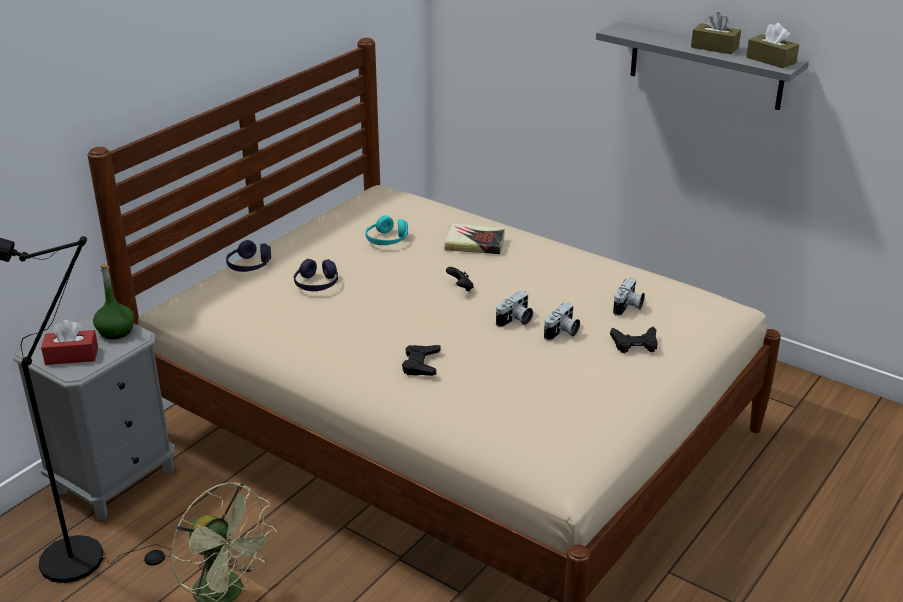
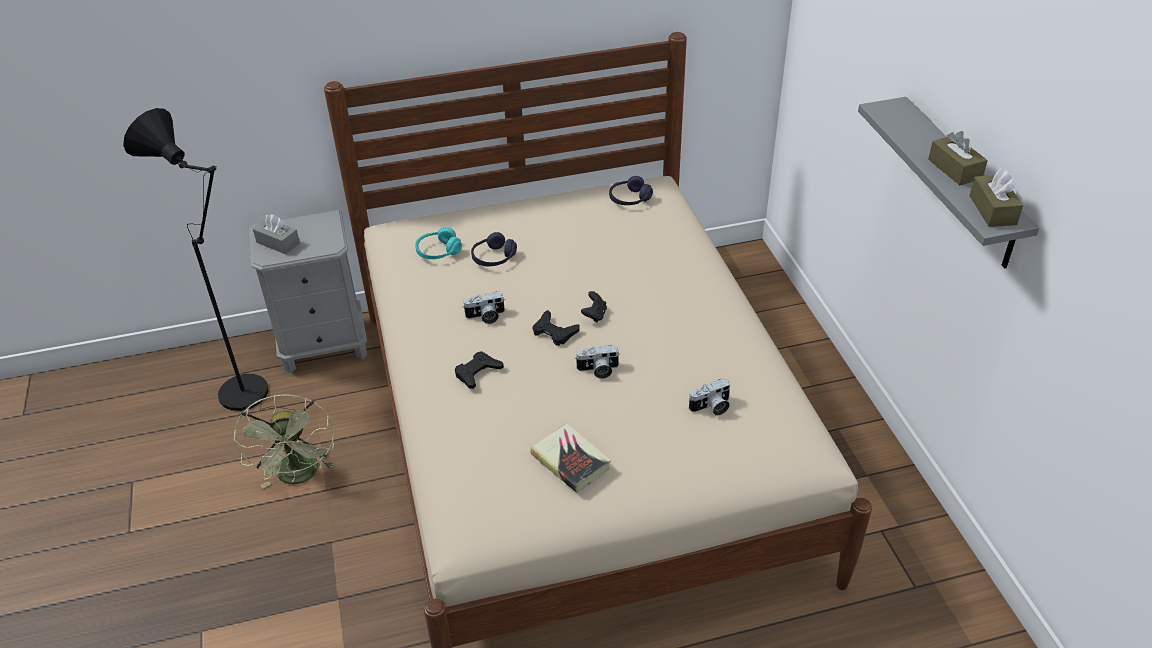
camera: 40 degrees right, 10 degrees up
red tissue box [41,320,98,365] -> grey tissue box [253,214,300,254]
green bottle [93,264,135,339] -> none
purple headphones [226,240,271,272] -> purple headphones moved to [609,176,653,205]
turquoise headphones [366,215,408,245] -> turquoise headphones moved to [415,227,462,259]
book [444,223,505,254] -> book moved to [531,423,611,493]
camera [544,302,580,341] -> camera moved to [463,291,505,324]
black game controller [610,327,658,353] -> black game controller moved to [532,310,579,346]

